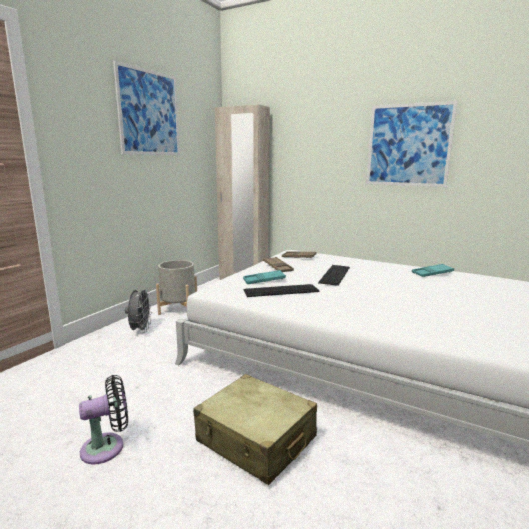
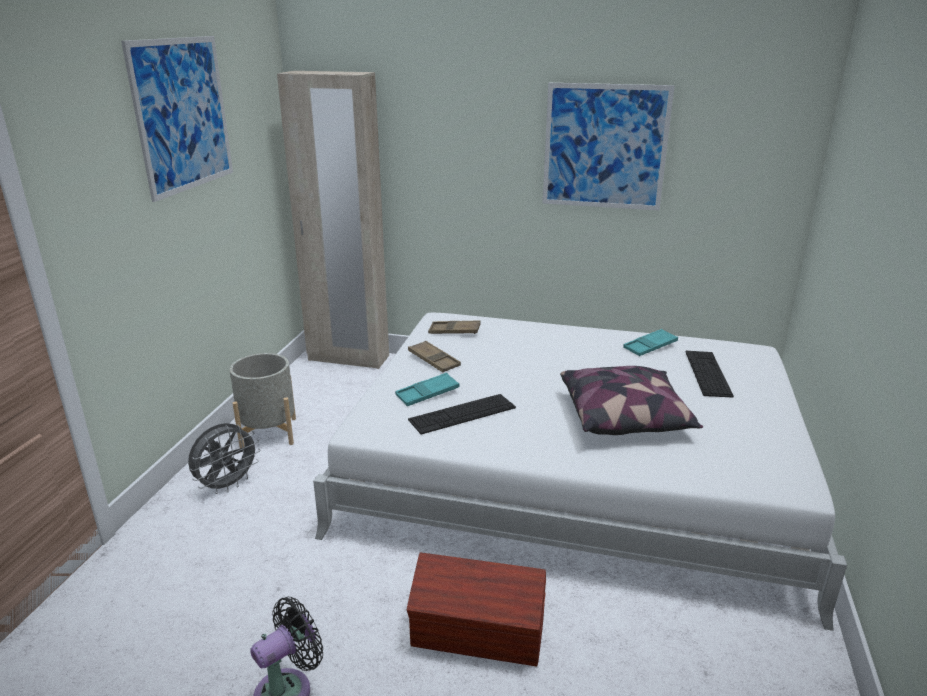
camera: 15 degrees left, 10 degrees up
grey fan [125,287,152,333] -> grey fan turned 60 degrees clockwise [188,423,261,494]
beige suitcase [193,374,317,485] -> brown storage box [407,553,546,666]
keyboard [318,265,350,286] -> keyboard moved to [686,351,734,398]
none -> pillow [560,366,703,435]

